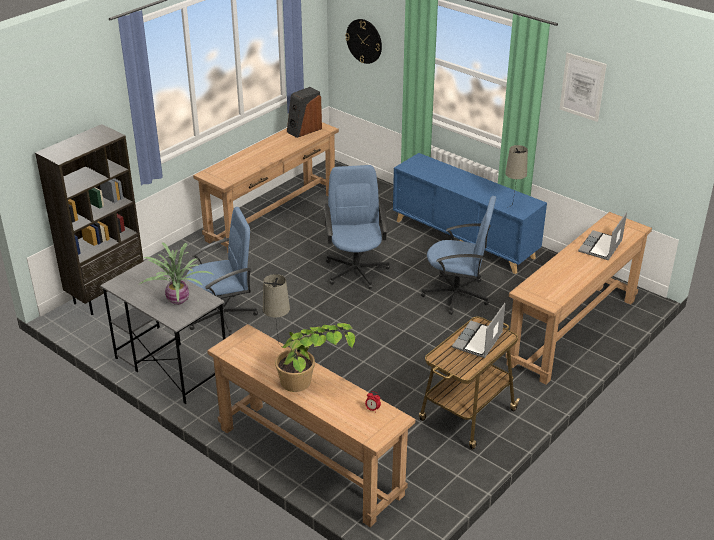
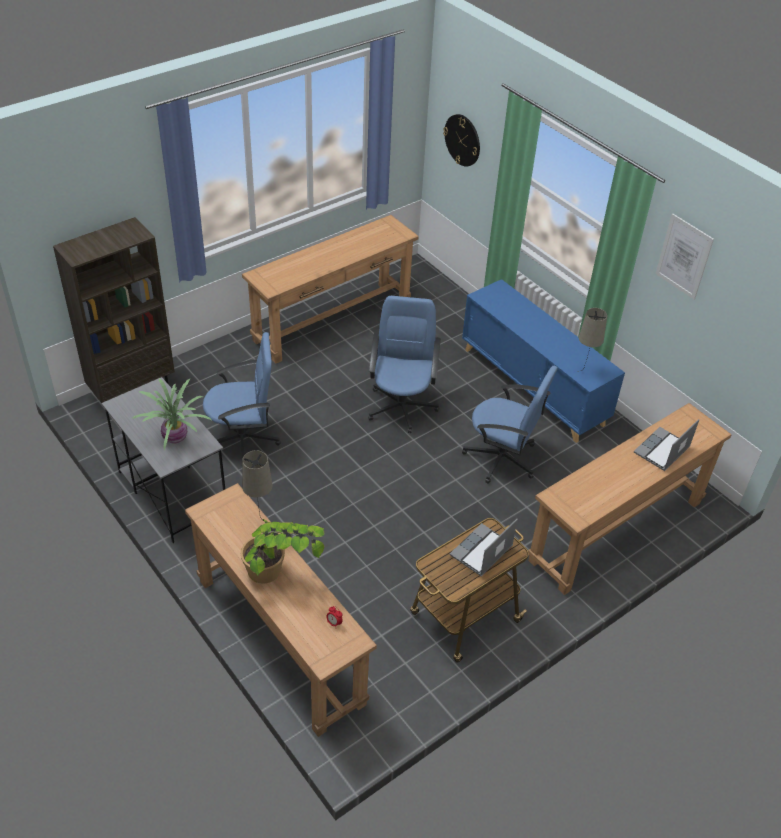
camera: 10 degrees right, 10 degrees up
speaker [287,87,322,138] -> none

